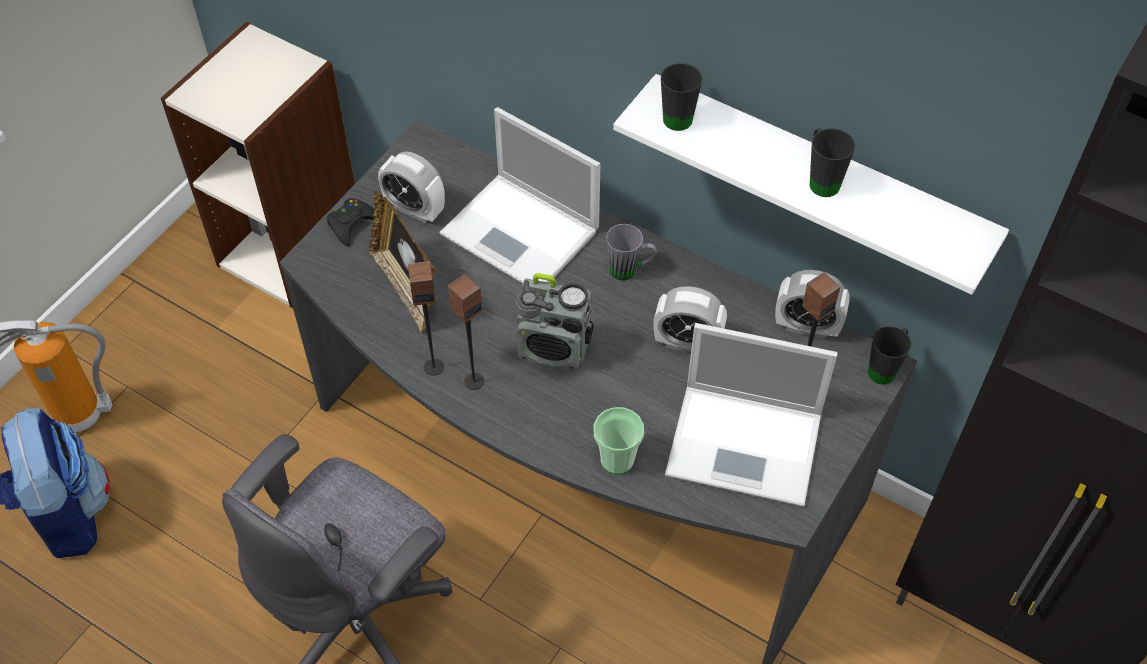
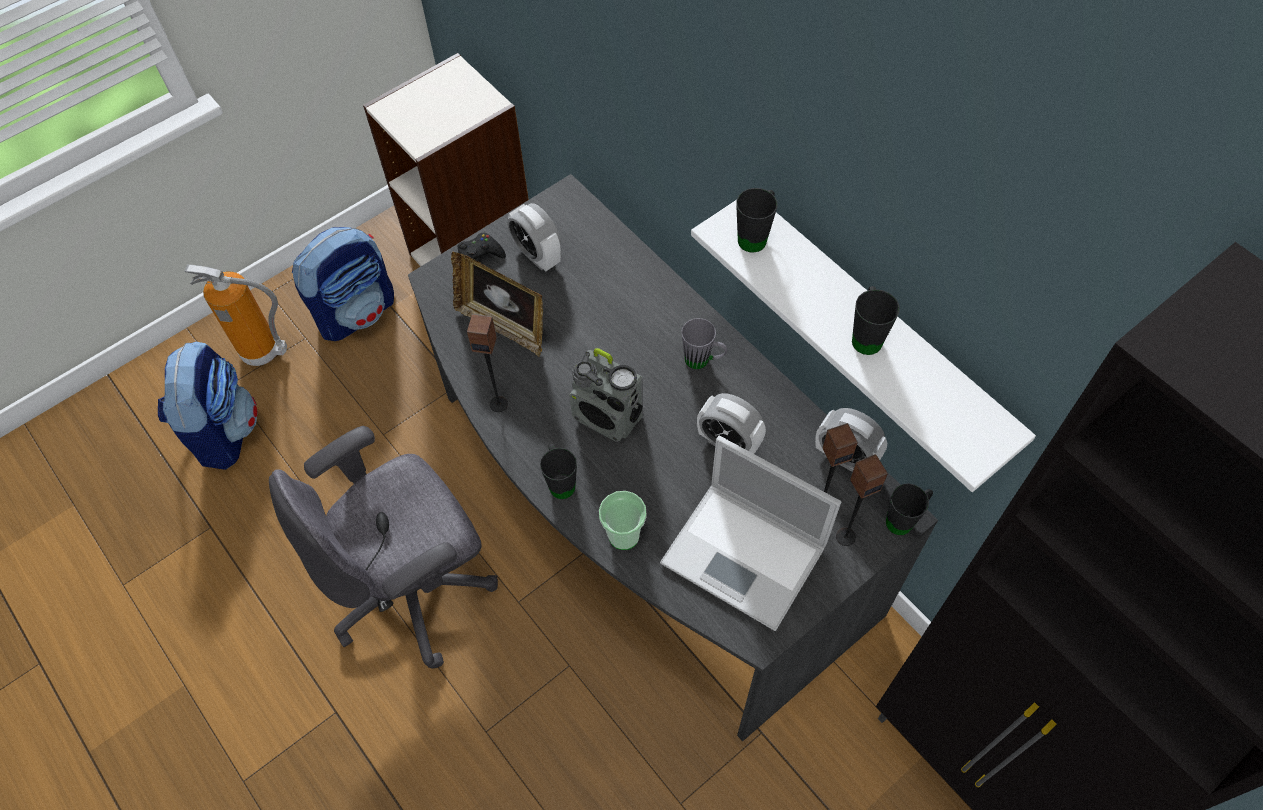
camera: 20 degrees right, 5 degrees up
picture frame [369,191,435,333] -> picture frame turned 45 degrees counterclockwise [451,252,543,357]
laptop [439,107,600,284] -> none
speaker [448,274,484,390] -> speaker moved to [836,454,888,546]
none -> backpack [292,227,394,341]
none -> black mug [540,444,577,499]

